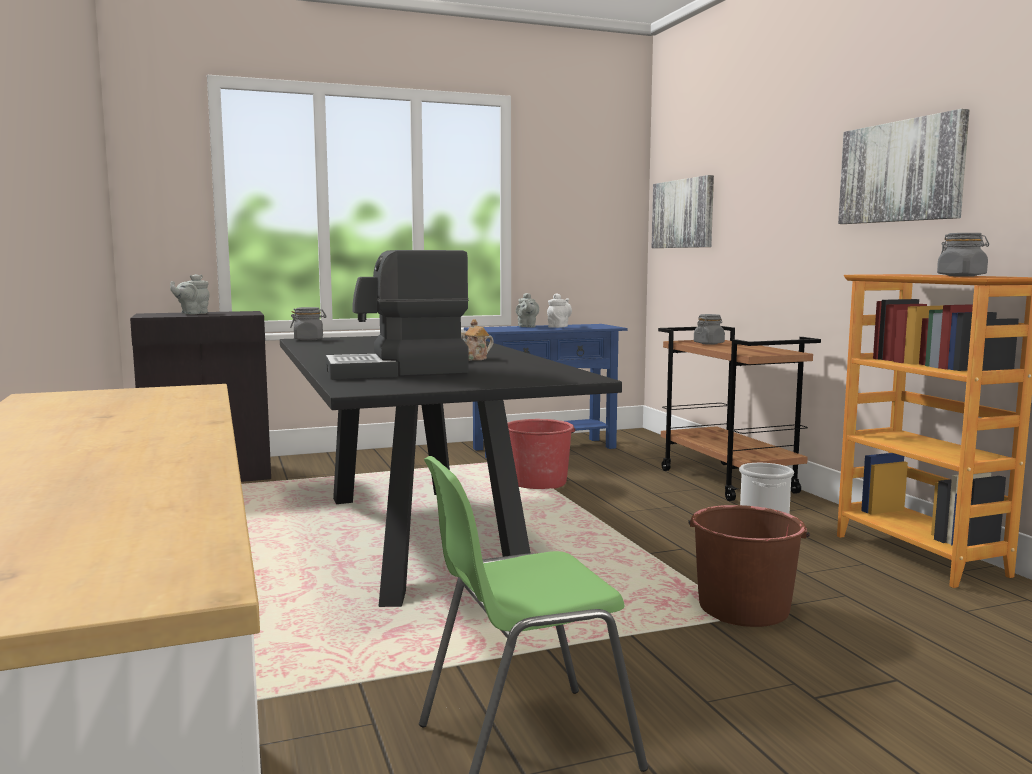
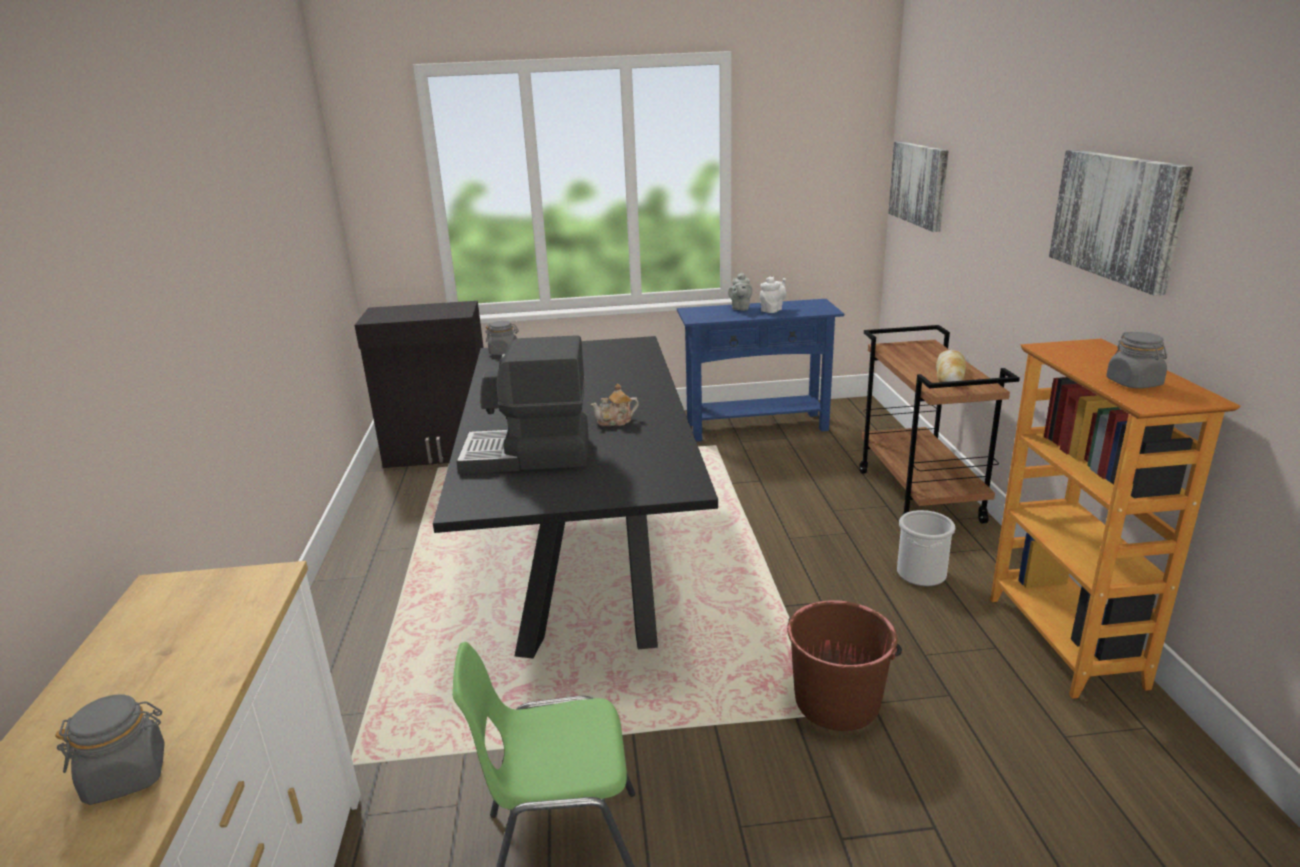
camera: 15 degrees right, 15 degrees up
grey teapot [170,274,209,314] -> none
red bucket [508,419,576,489] -> none
grey jar [694,314,725,345] -> grey jar moved to [55,694,165,805]
none -> bread [936,350,966,382]

